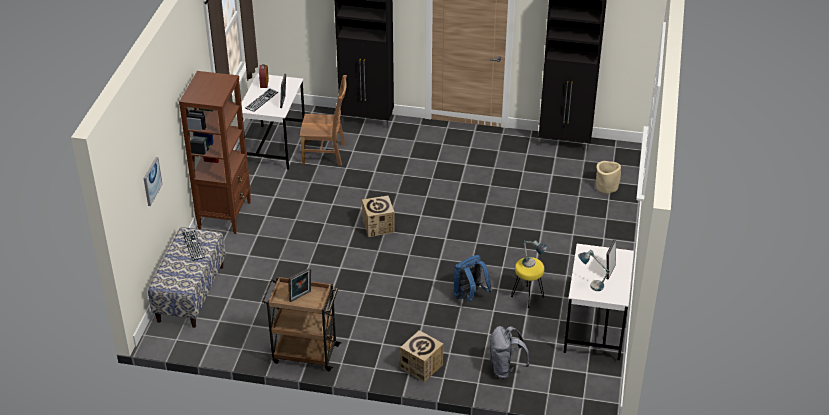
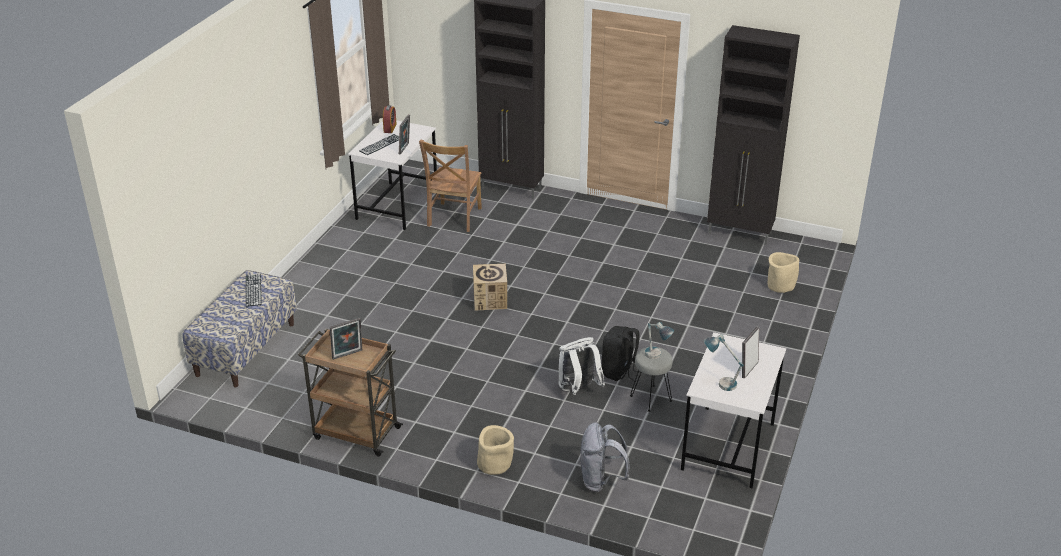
camera: 10 degrees right, 5 degrees down
picture [143,157,163,206] -> none
brown bookcase [179,71,251,234] -> none
brown chair [300,75,347,166] -> brown chair turned 90 degrees clockwise [419,140,482,232]
cardboard box [400,330,443,382] -> beige planter [477,425,514,475]
blue backpack [453,255,492,302] -> white backpack [559,337,605,395]
yellow stool [511,257,544,308] -> grey stool [630,347,673,412]
none -> black backpack [602,326,641,382]

